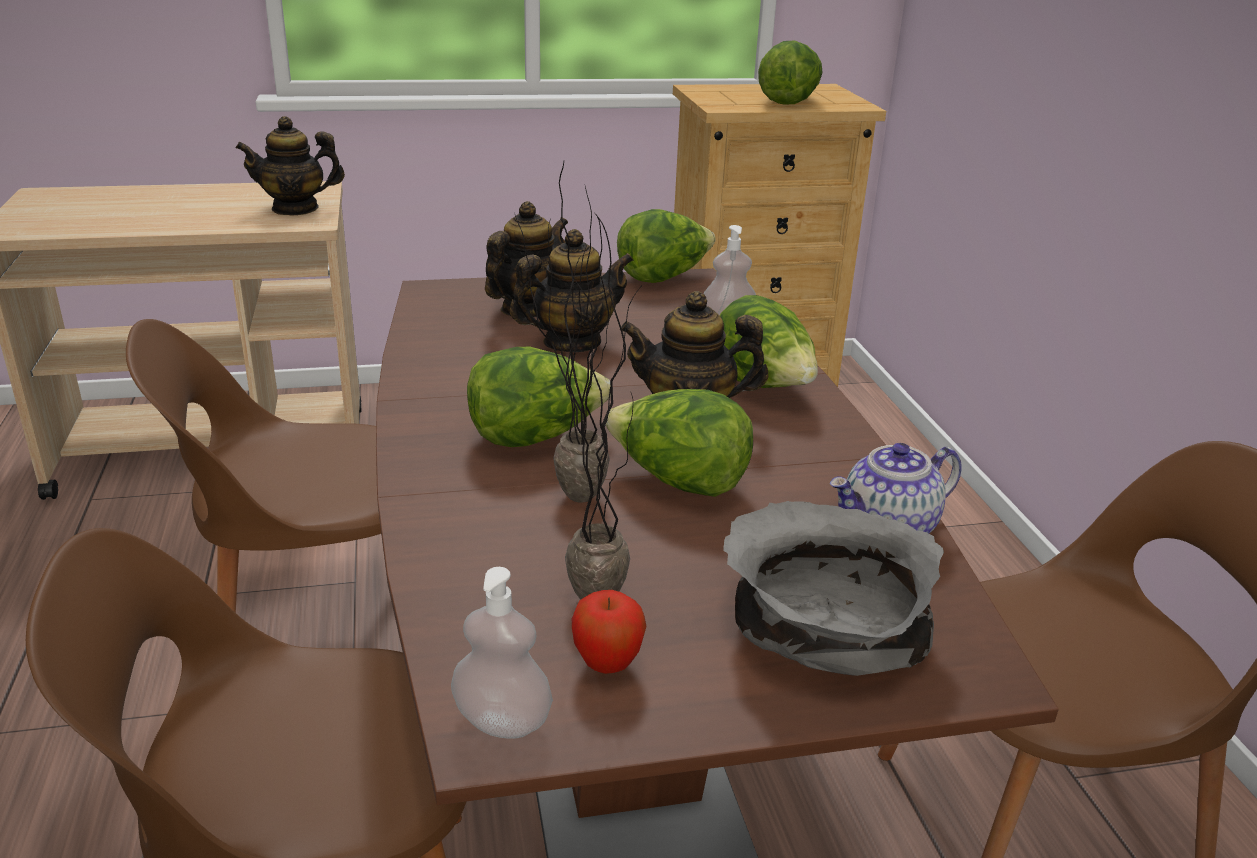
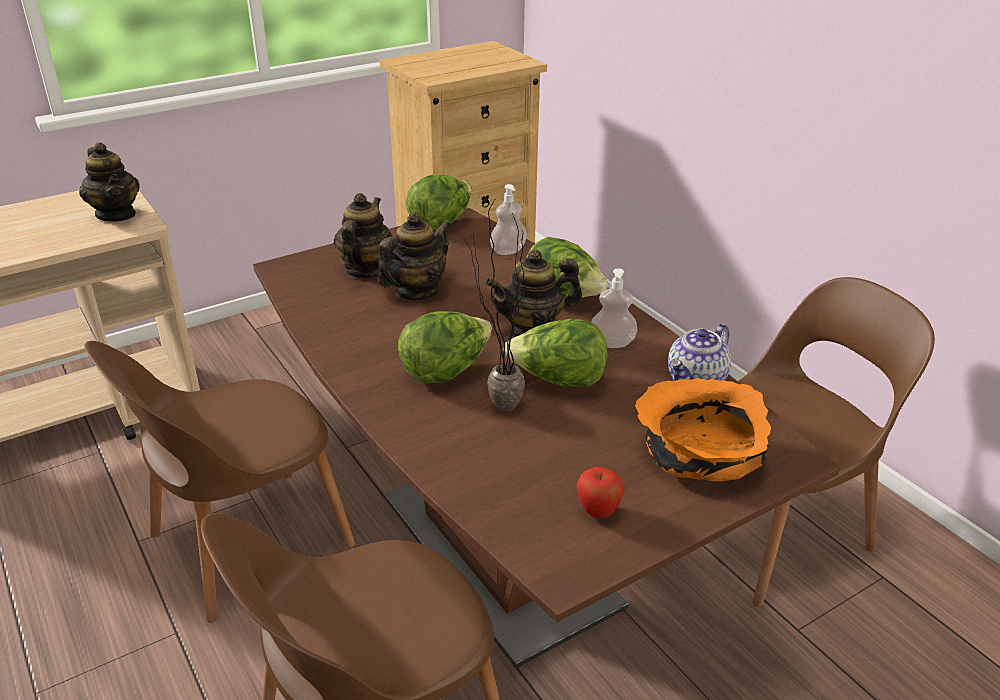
camera: 20 degrees left, 5 degrees up
teapot [235,116,345,216] -> teapot turned 90 degrees counterclockwise [79,142,140,221]
soap dispenser [451,567,553,739] -> soap dispenser moved to [591,268,637,348]
potted plant [565,215,640,600] -> none
grey bowl [723,501,944,676] -> orange bowl [635,378,771,482]
lettuce [758,41,823,104] -> none

